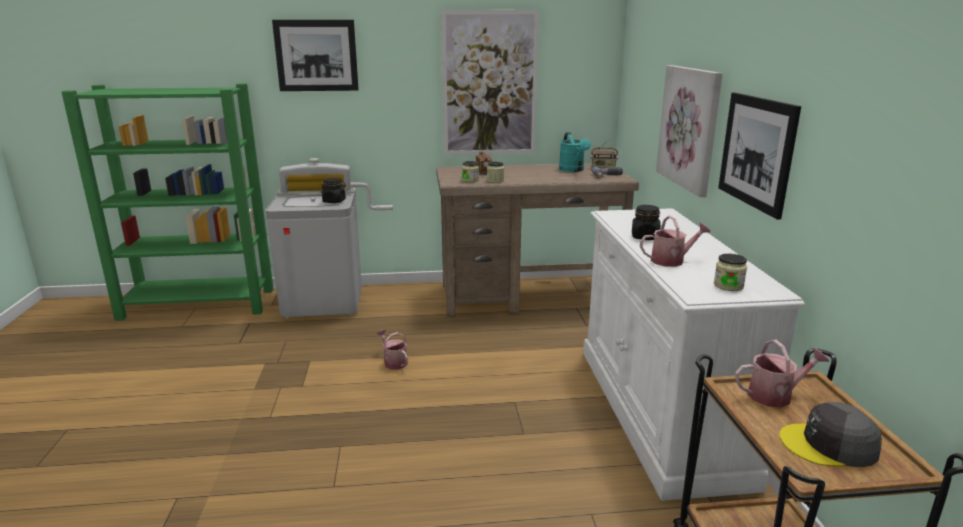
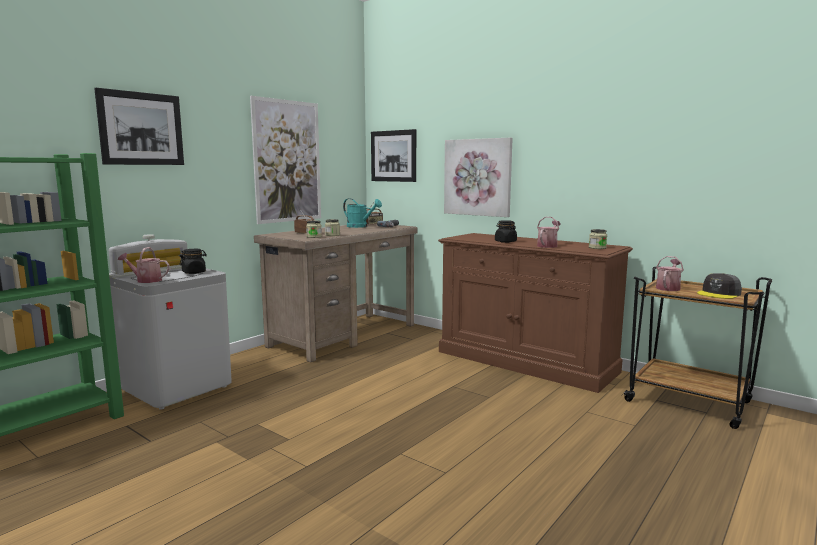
camera: 45 degrees left, 10 degrees down
watering can [377,329,408,370] -> watering can moved to [118,247,170,283]
white cabinet [583,208,805,501] -> brown cabinet [438,233,633,393]
picture [718,93,801,219] -> picture moved to [371,129,416,182]

